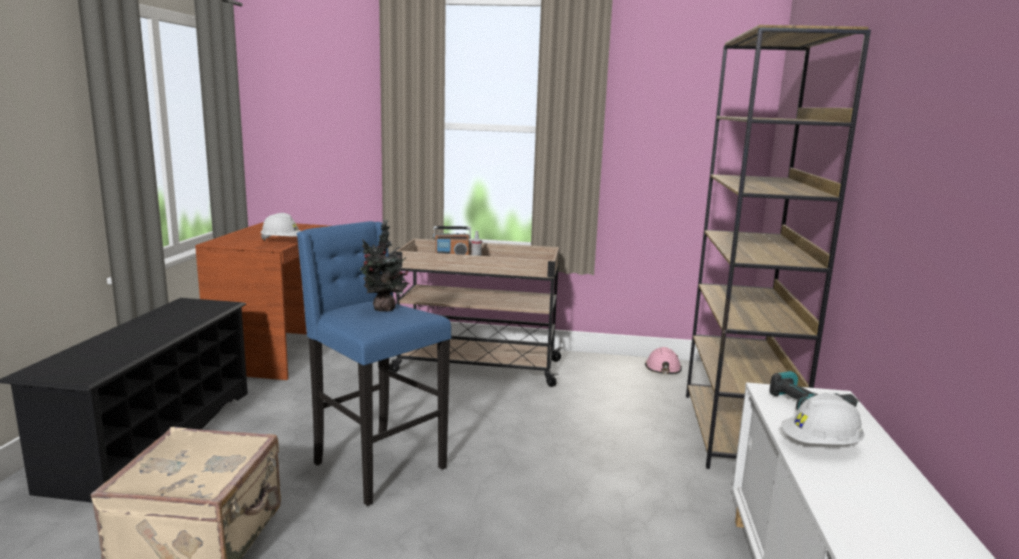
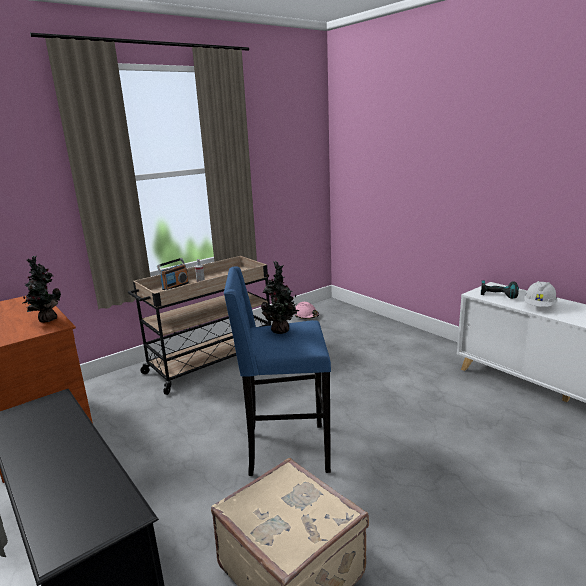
camera: 45 degrees left, 5 degrees up
white hard hat [260,213,301,241] -> potted plant [22,256,61,323]
brown bookcase [686,25,871,469] -> none

